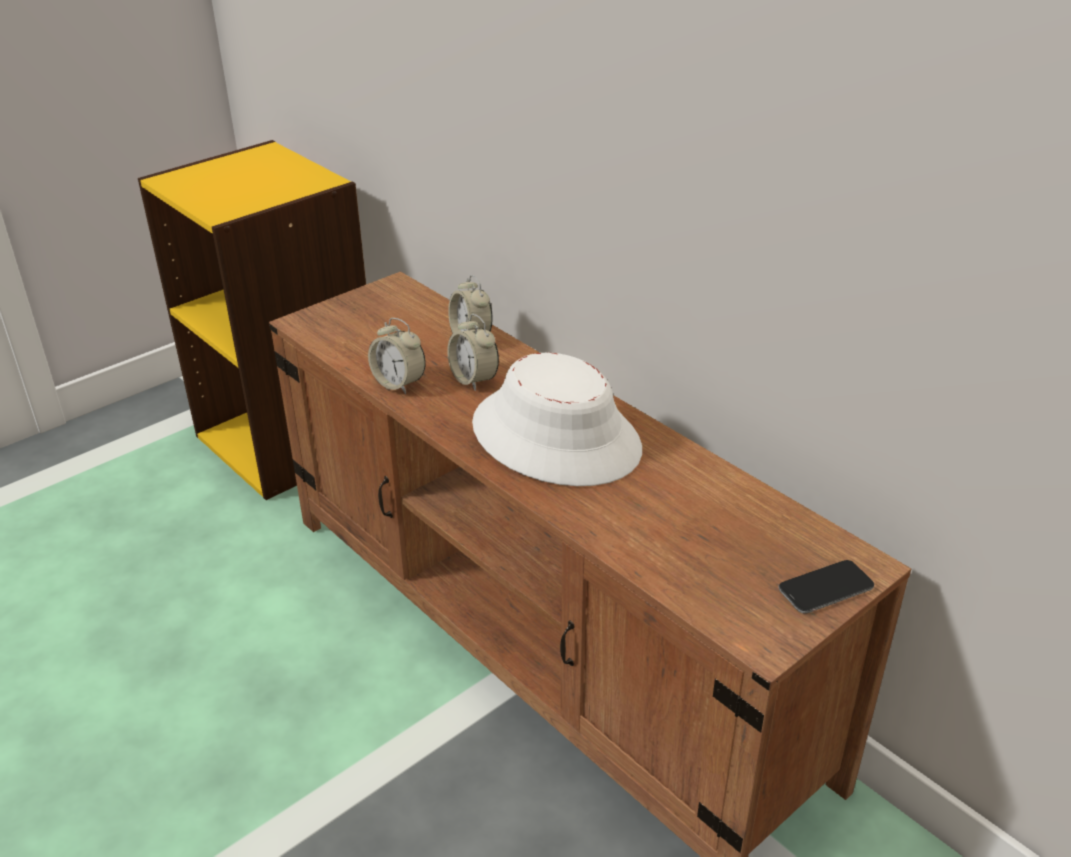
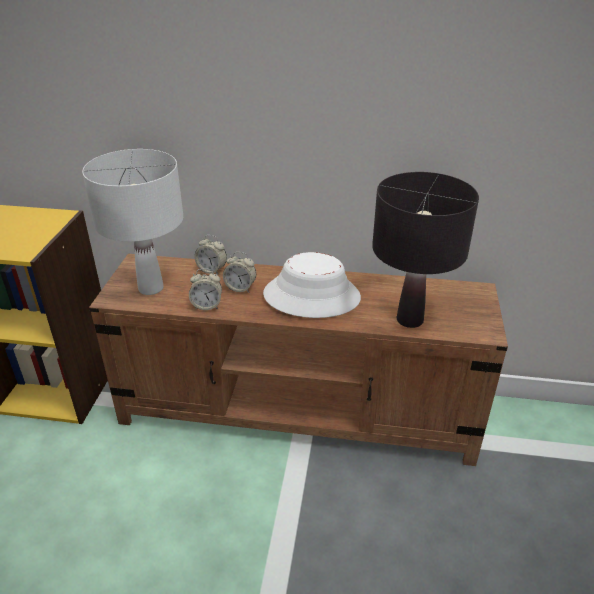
camera: 40 degrees left, 0 degrees up
phone [779,560,874,614] -> none
none -> white table lamp [82,149,183,295]
none -> black table lamp [372,172,479,328]

